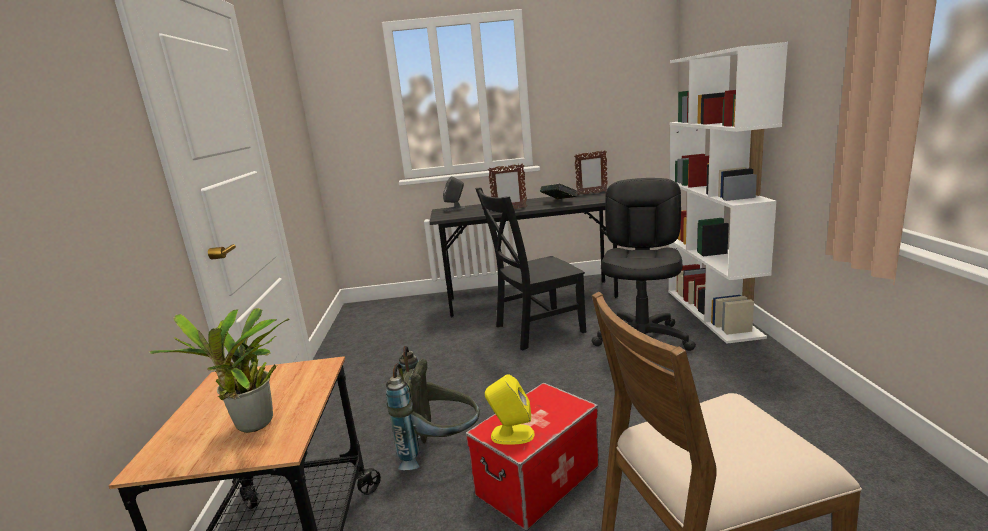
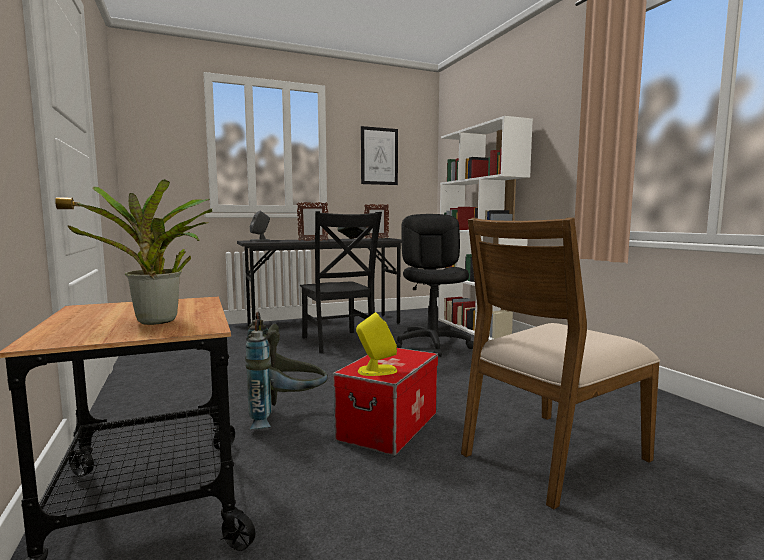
camera: 20 degrees left, 10 degrees down
black chair [475,187,586,350] -> black chair turned 75 degrees counterclockwise [300,211,382,353]
none -> picture [361,126,398,185]

